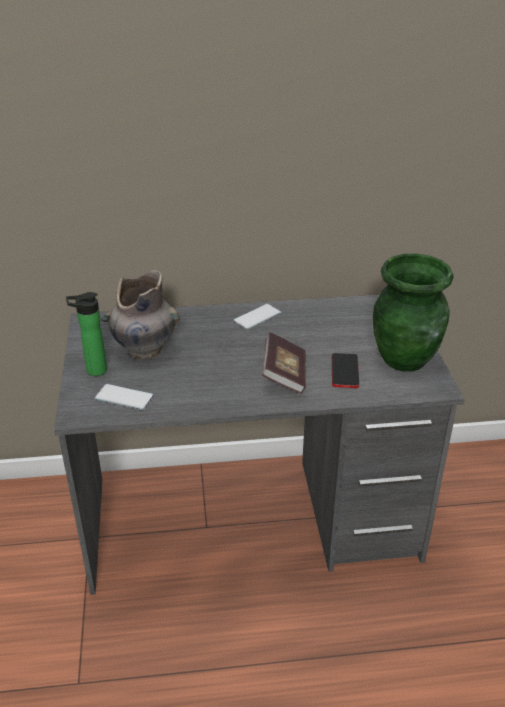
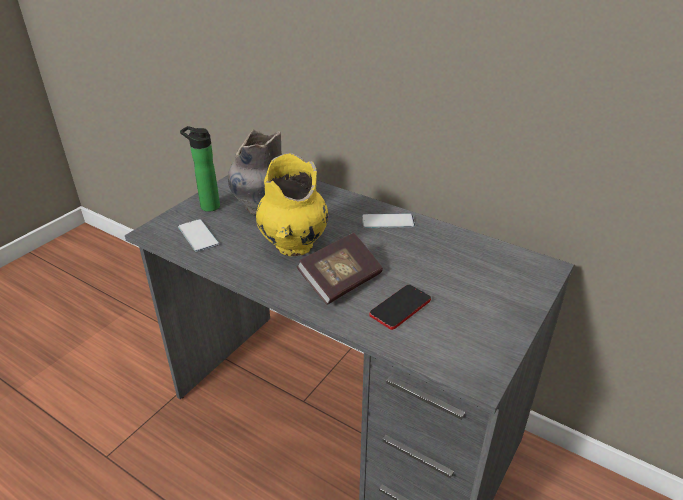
camera: 40 degrees right, 0 degrees up
green vase [373,253,454,372] -> none
none -> yellow vase [256,153,328,256]

